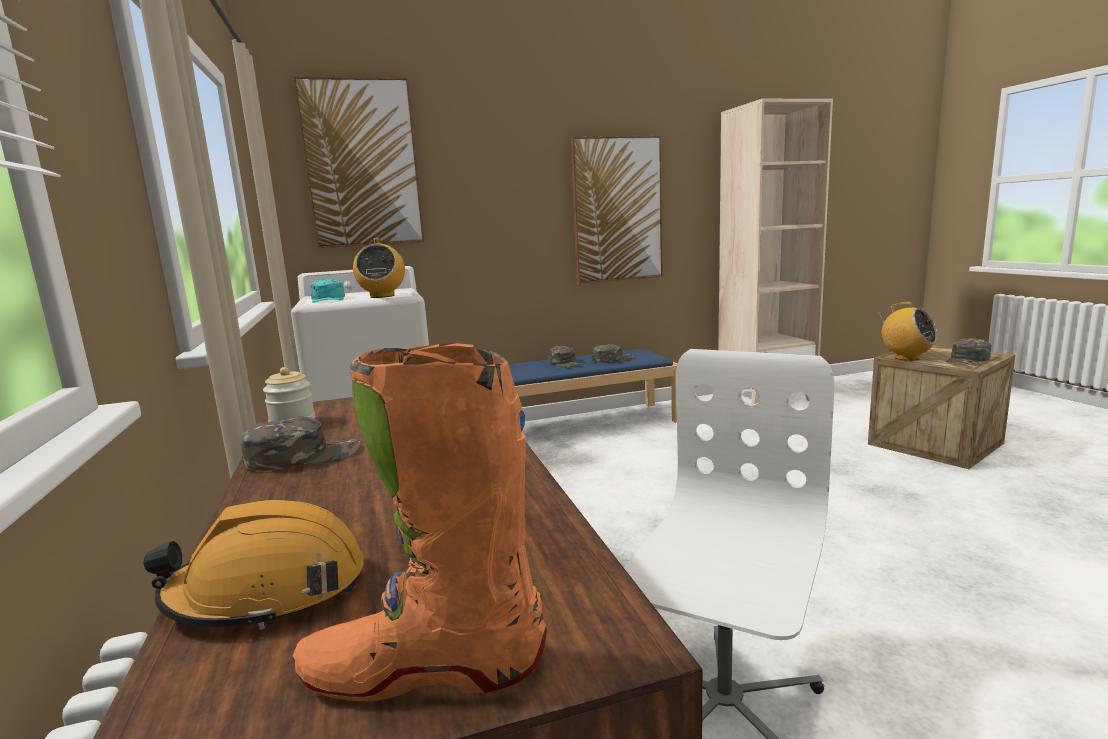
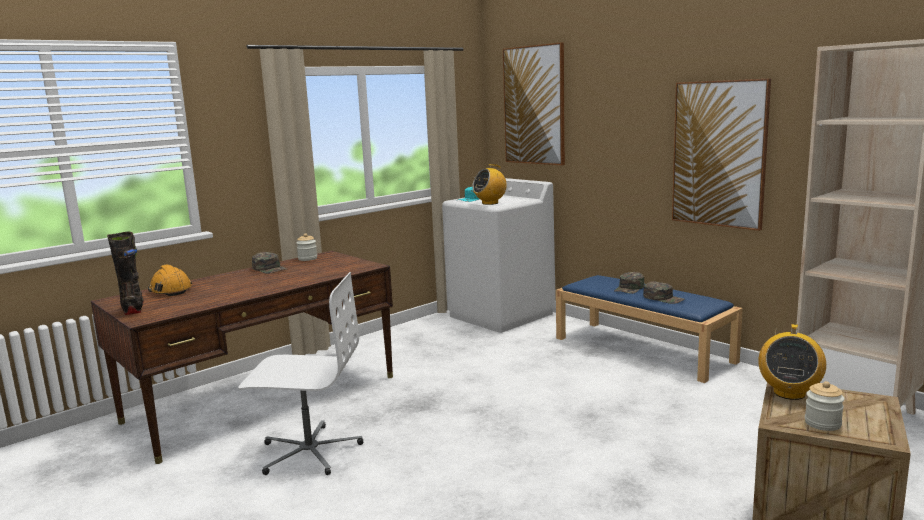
camera: 65 degrees right, 0 degrees up
orange boot [292,343,547,701] -> black boot [107,232,144,315]
green cap [946,338,991,366] -> jar [805,381,844,431]

